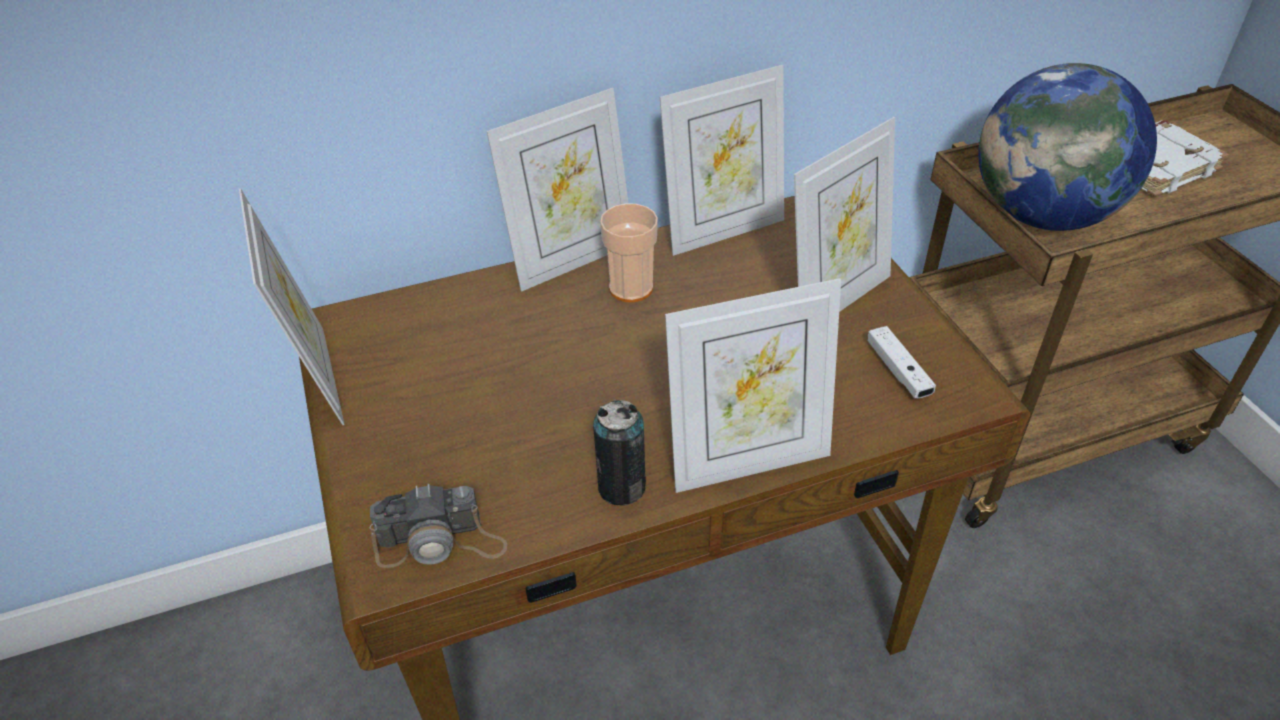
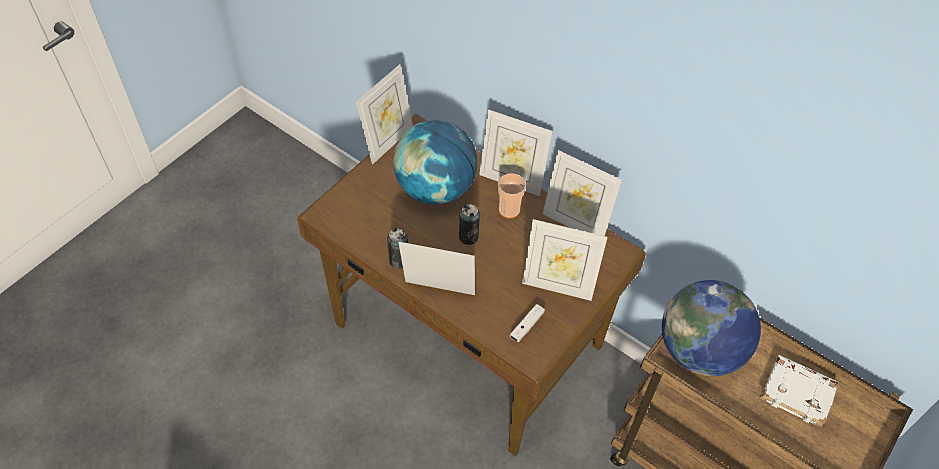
camera: 55 degrees right, 10 degrees up
camera [369,484,507,568] -> none
picture frame [665,278,841,493] -> picture frame turned 150 degrees clockwise [398,242,475,295]
none -> globe [393,120,477,205]
none -> can [459,204,480,245]

